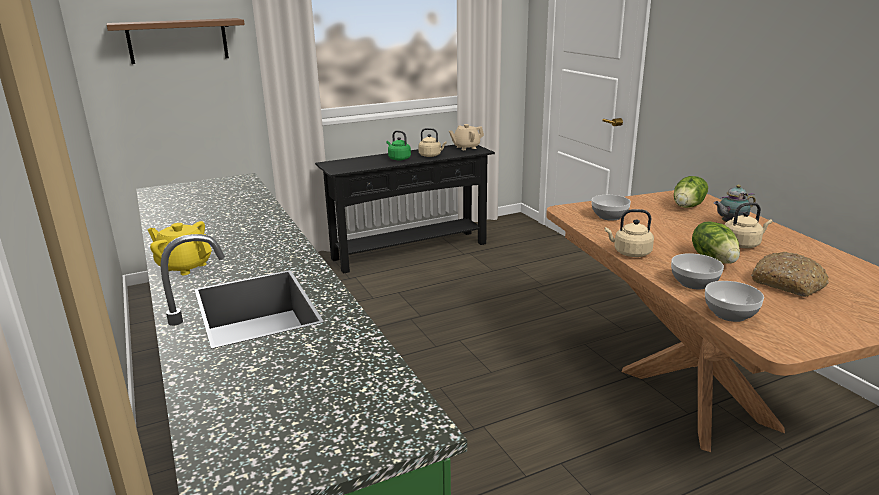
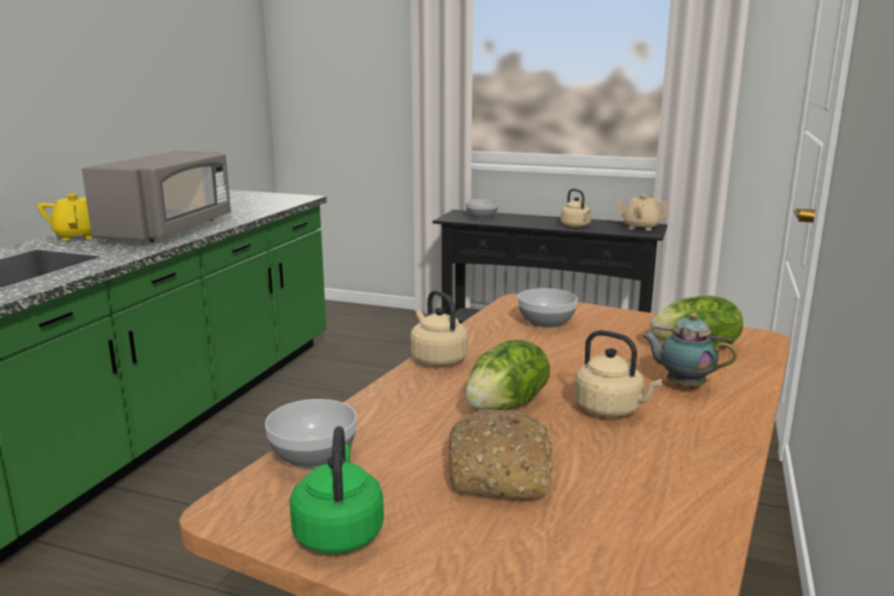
camera: 45 degrees right, 5 degrees down
brown shelf [107,18,245,64] -> none
green kettle [387,131,411,161] -> green kettle moved to [290,426,384,554]
bowl [671,253,724,289] -> bowl moved to [465,199,499,219]
none -> grey microwave [82,151,231,242]

